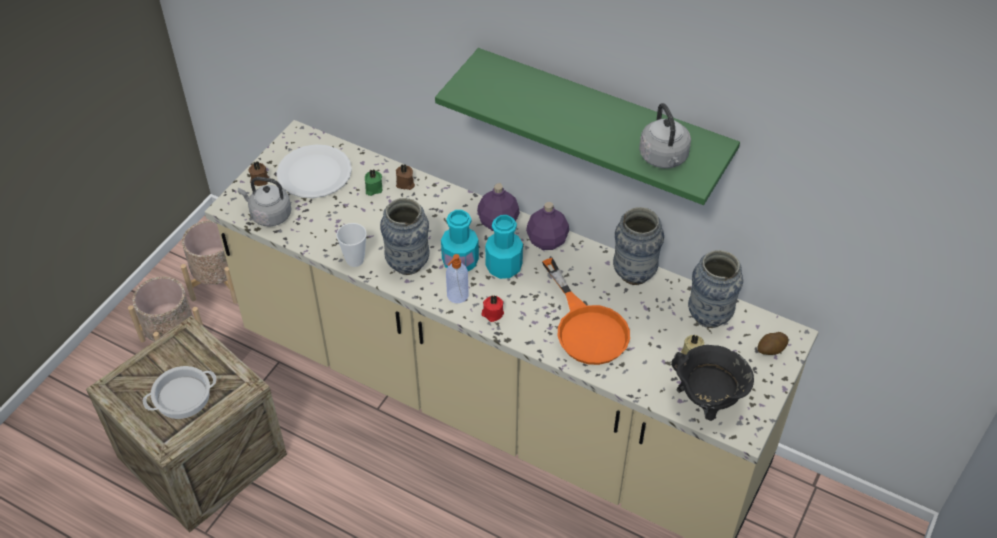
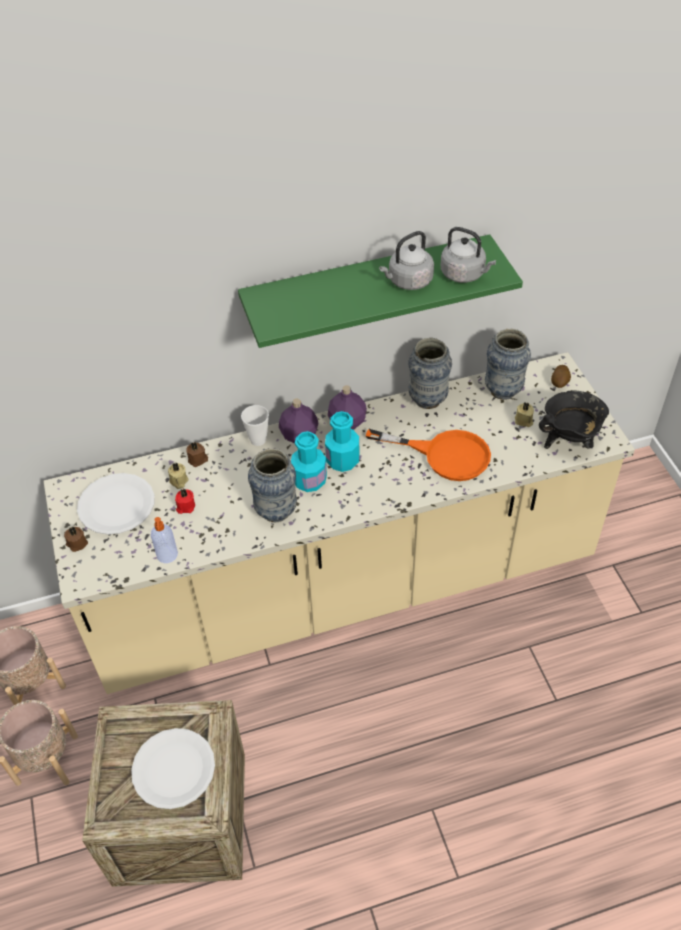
camera: 45 degrees left, 0 degrees up
cooking pot [143,366,217,419] -> white plate [131,728,215,809]
grey kettle [238,177,292,227] -> grey kettle moved to [379,231,434,290]
cup [336,223,367,267] -> cup moved to [241,405,269,446]
green candle [365,169,382,196] -> beige candle [168,462,188,489]
soap dispenser [446,254,469,303] -> soap dispenser moved to [151,517,178,563]
red candle [481,295,504,322] -> red candle moved to [175,489,195,514]

